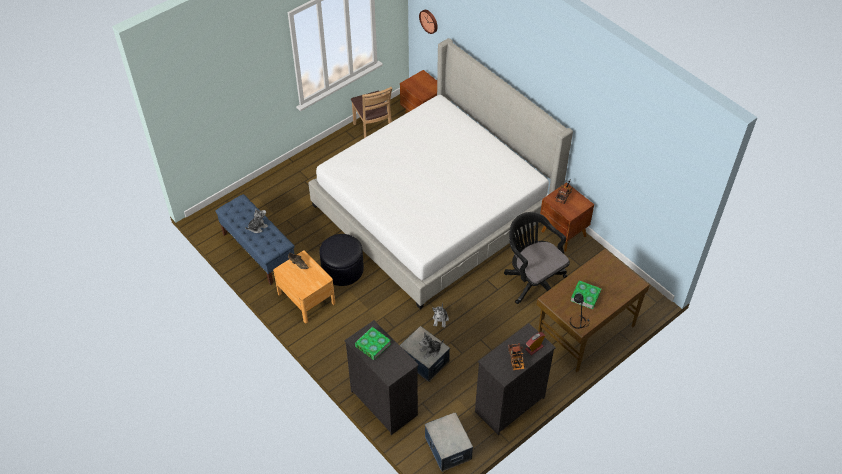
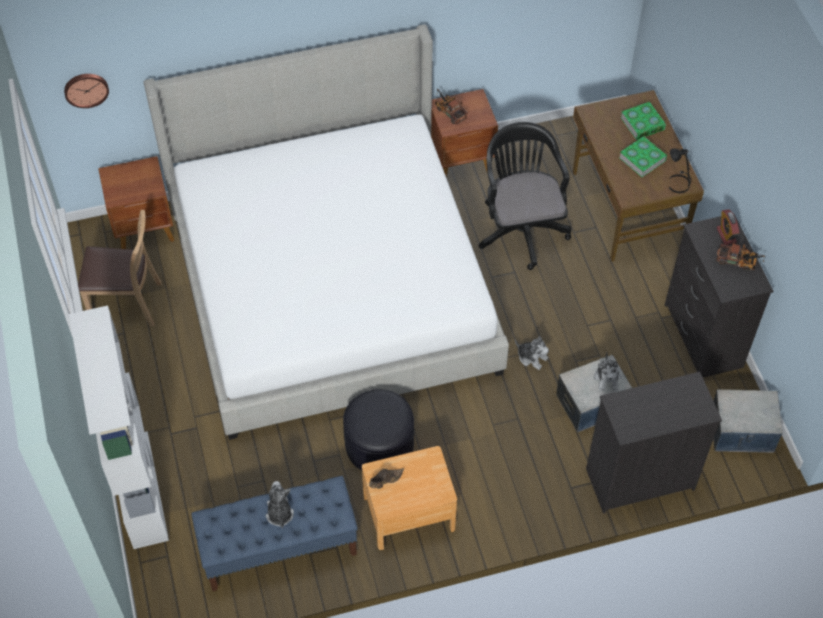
camera: 65 degrees left, 5 degrees up
book [355,327,391,360] -> book moved to [620,102,666,140]
black office chair [504,212,570,304] -> black office chair turned 90 degrees clockwise [479,122,571,270]
none -> white bookcase [69,306,169,549]

